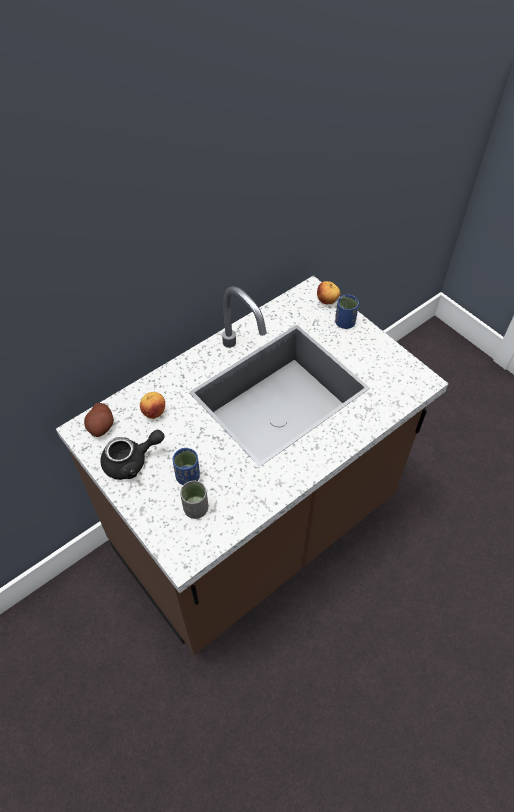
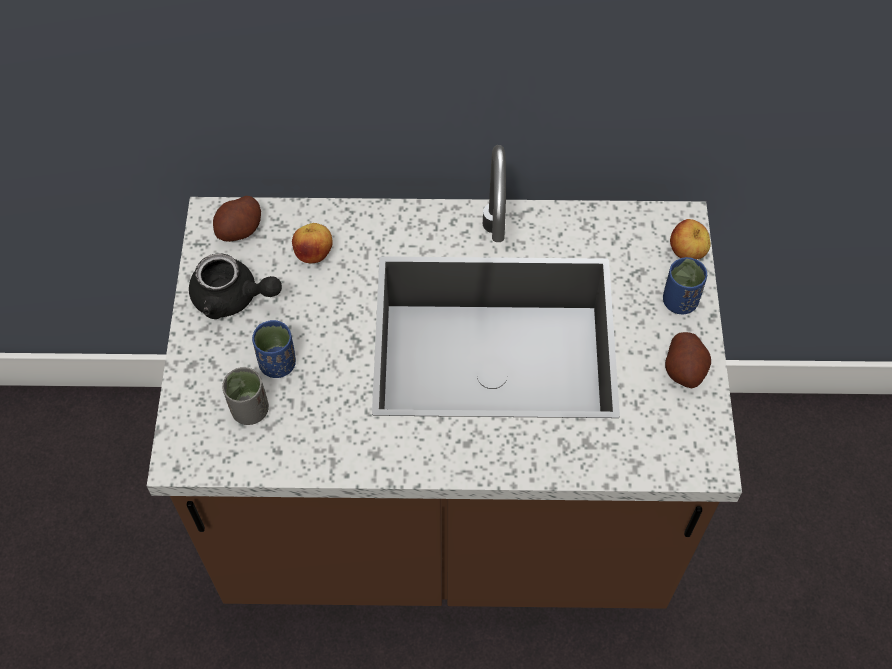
camera: 40 degrees right, 5 degrees up
none -> potato [665,332,711,388]

